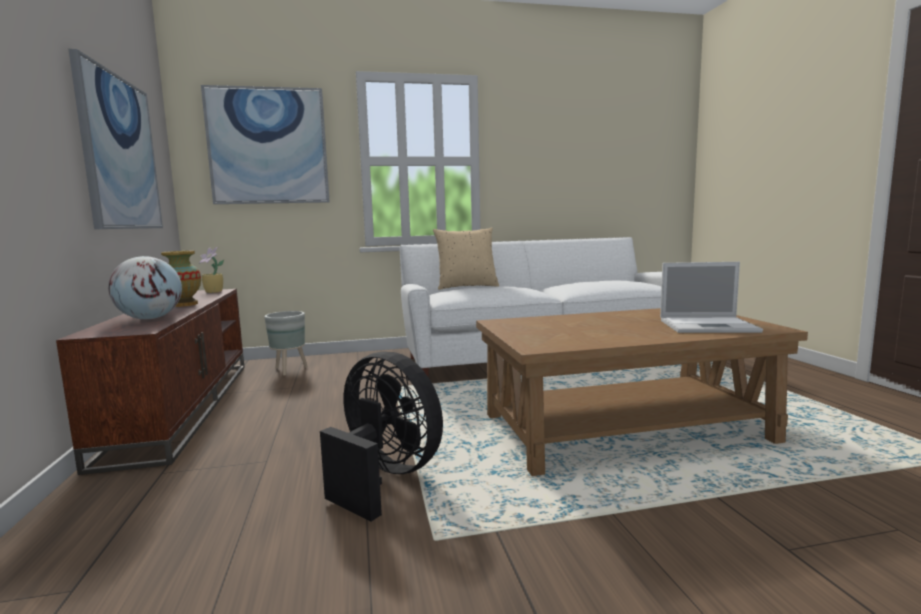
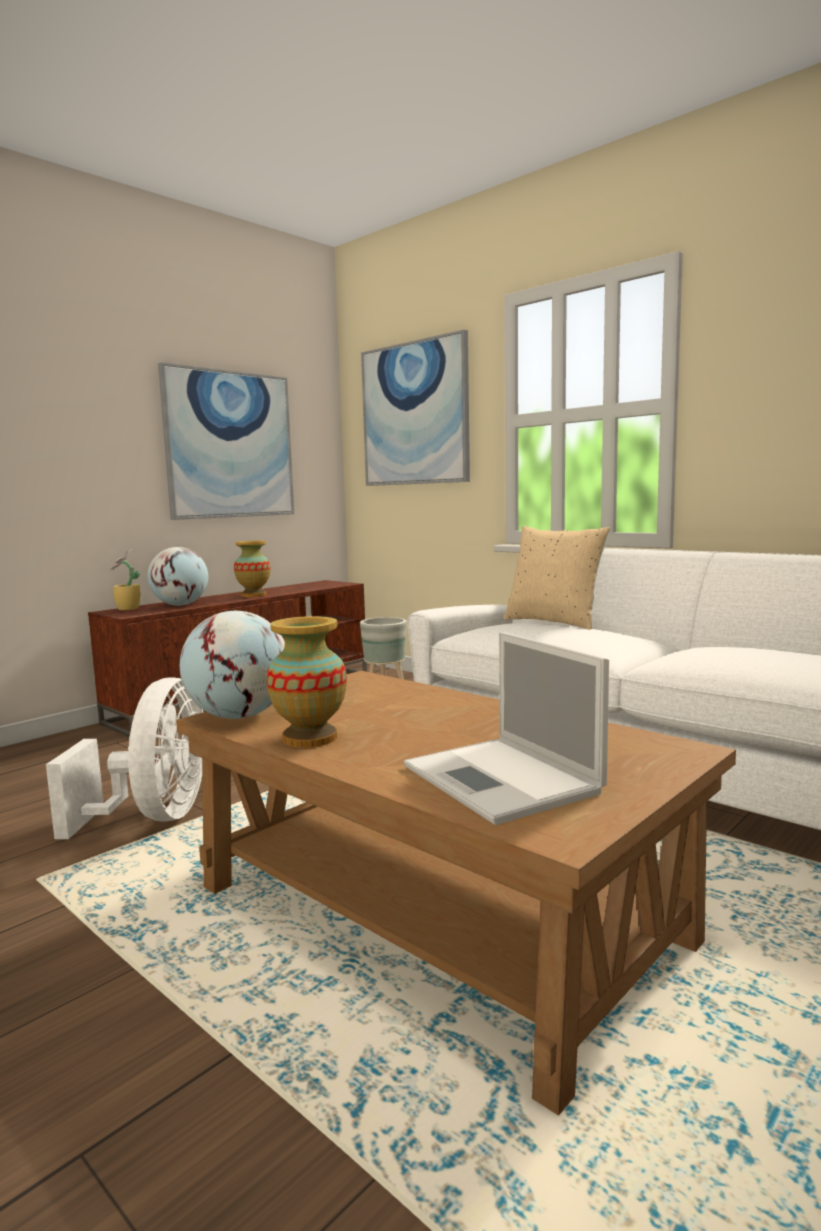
camera: 55 degrees right, 0 degrees up
potted plant [199,247,224,293] -> potted plant moved to [109,550,141,610]
black fan [320,351,443,521] -> white fan [46,677,203,839]
none -> globe [180,611,285,719]
none -> vase [267,616,347,748]

